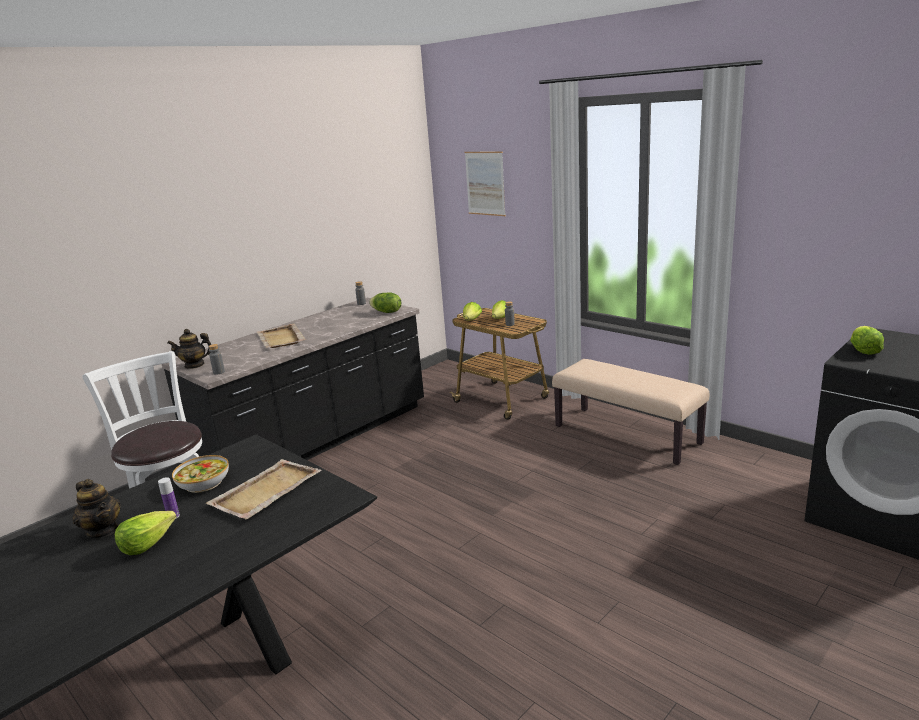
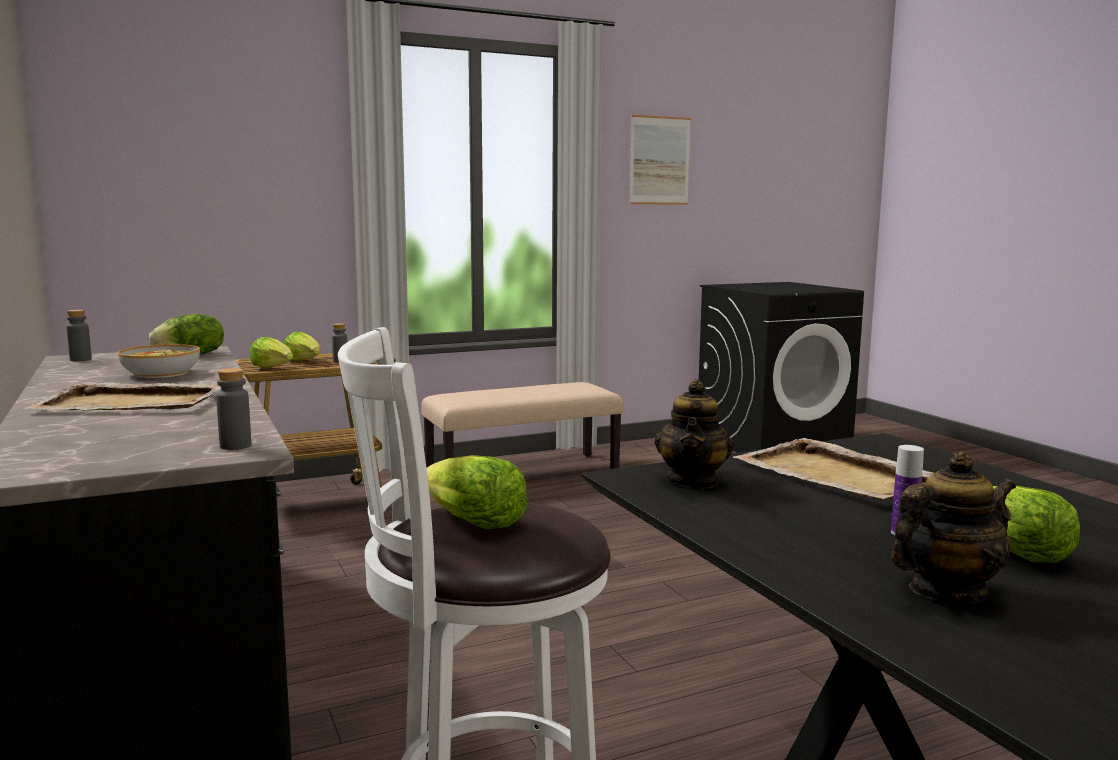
camera: 70 degrees left, 10 degrees down
teapot [168,329,211,369] -> teapot moved to [655,379,734,489]
bowl [172,455,229,493] -> bowl moved to [118,344,200,378]
picture [465,151,506,216] -> picture moved to [629,115,691,205]
lettuce [851,326,884,355] -> lettuce moved to [426,455,527,530]

